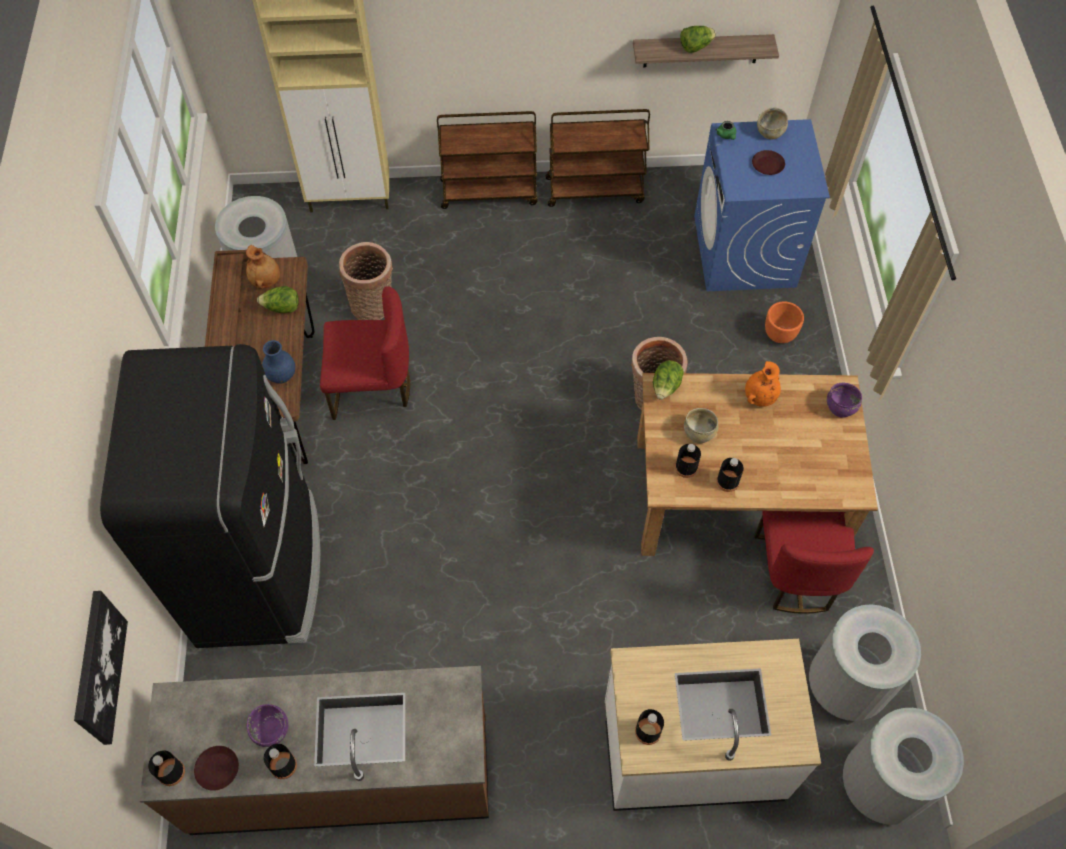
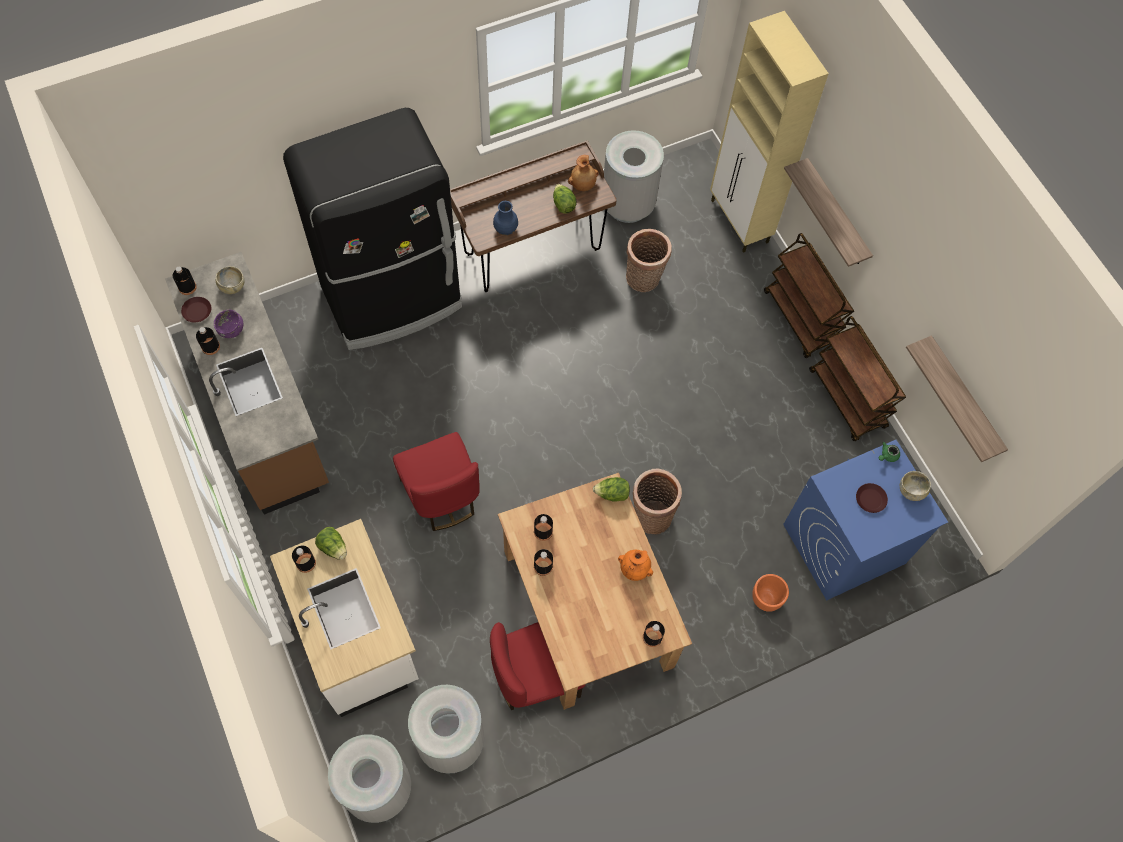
camera: 65 degrees right, 5 degrees up
picture [74,591,128,745] -> none
red chair [320,286,410,420] -> red chair moved to [393,432,480,531]
lettuce [680,26,716,53] -> lettuce moved to [315,527,347,560]
beige bowl [684,408,718,443] -> beige bowl moved to [216,266,244,294]
purple bowl [827,383,862,418] -> black bottle [643,621,665,647]
none -> shelf [784,158,873,267]

